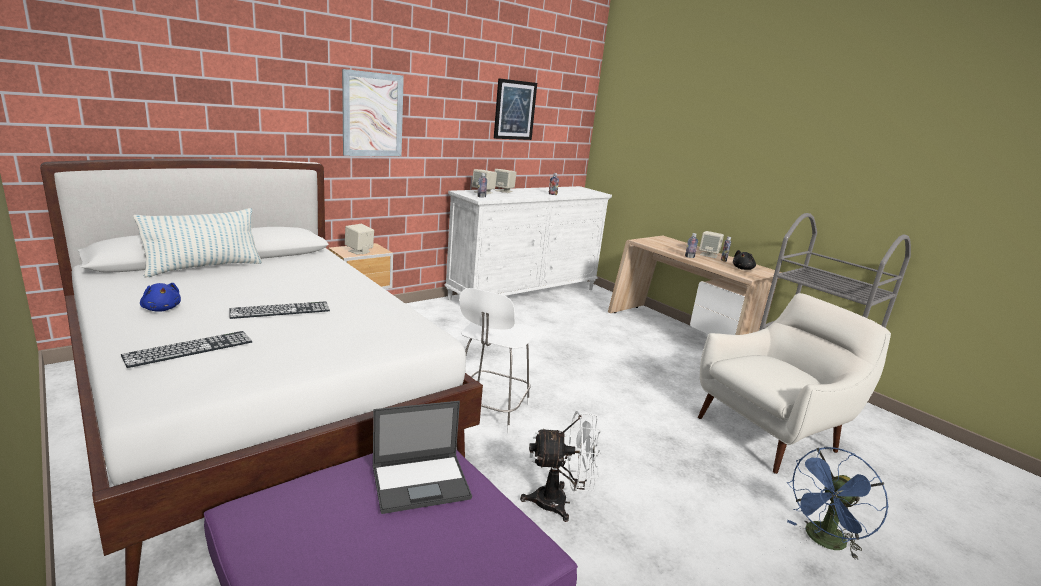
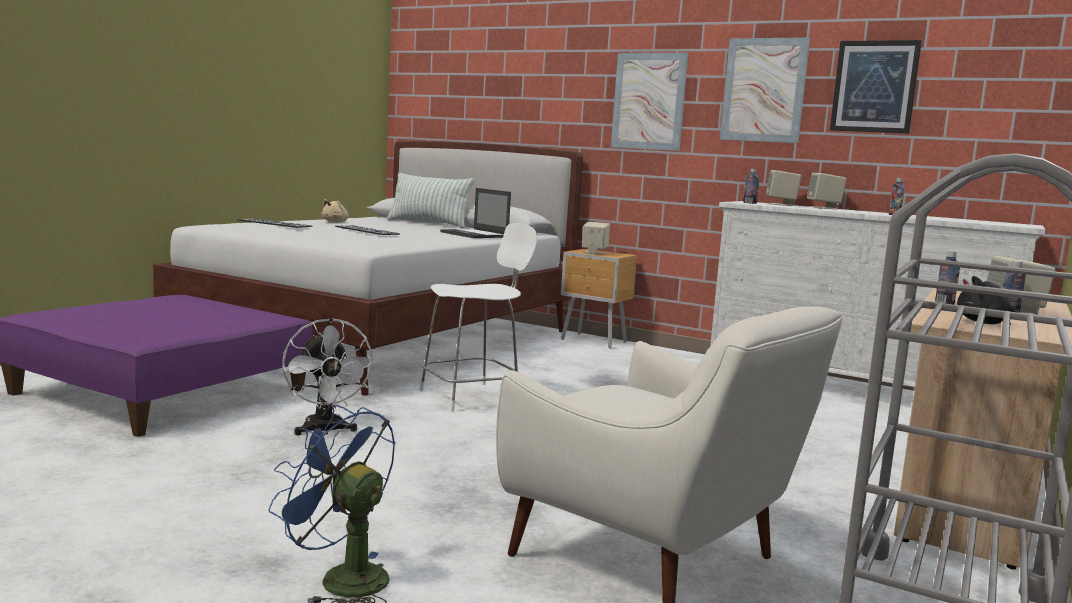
camera: 70 degrees right, 10 degrees down
blue plush toy [140,283,181,311] -> beige plush toy [322,199,349,223]
laptop [373,401,472,514] -> laptop moved to [440,188,511,238]
white chair [459,288,535,433] -> white chair turned 150 degrees clockwise [420,223,537,412]
none -> picture [720,37,810,143]

